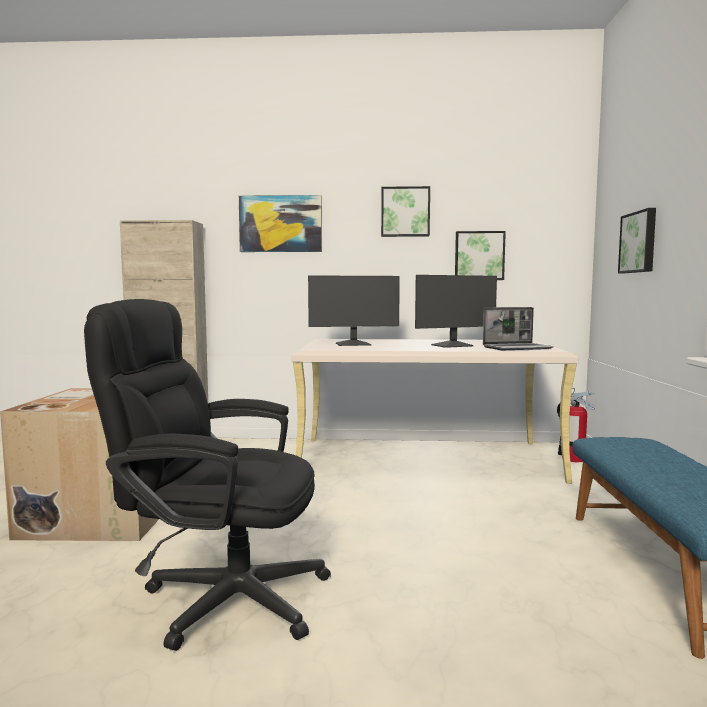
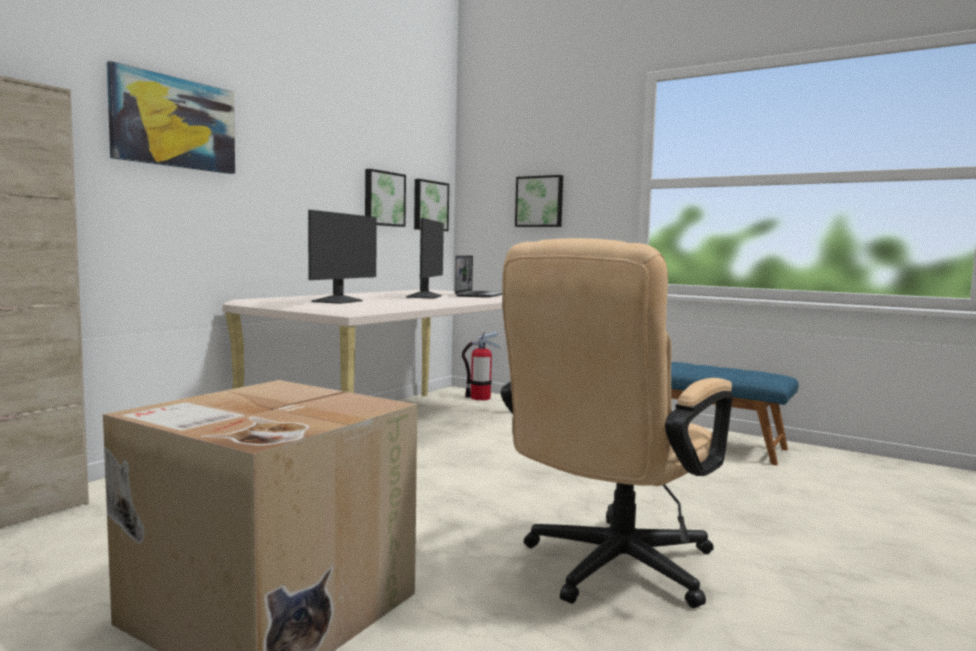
camera: 60 degrees left, 0 degrees up
black office chair [84,299,331,651] -> beige office chair [501,238,733,608]
picture [381,186,430,237] -> picture moved to [414,179,449,231]

